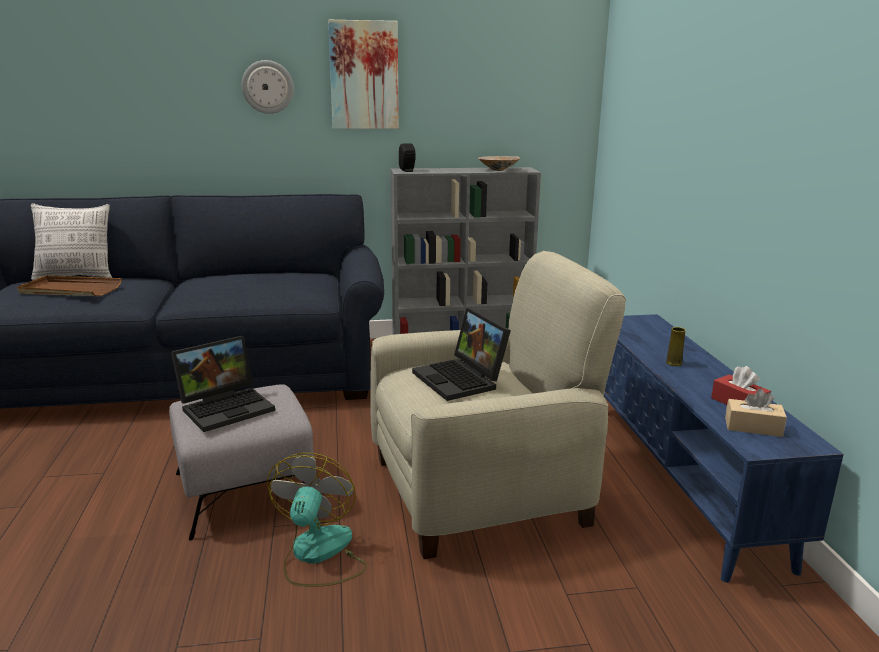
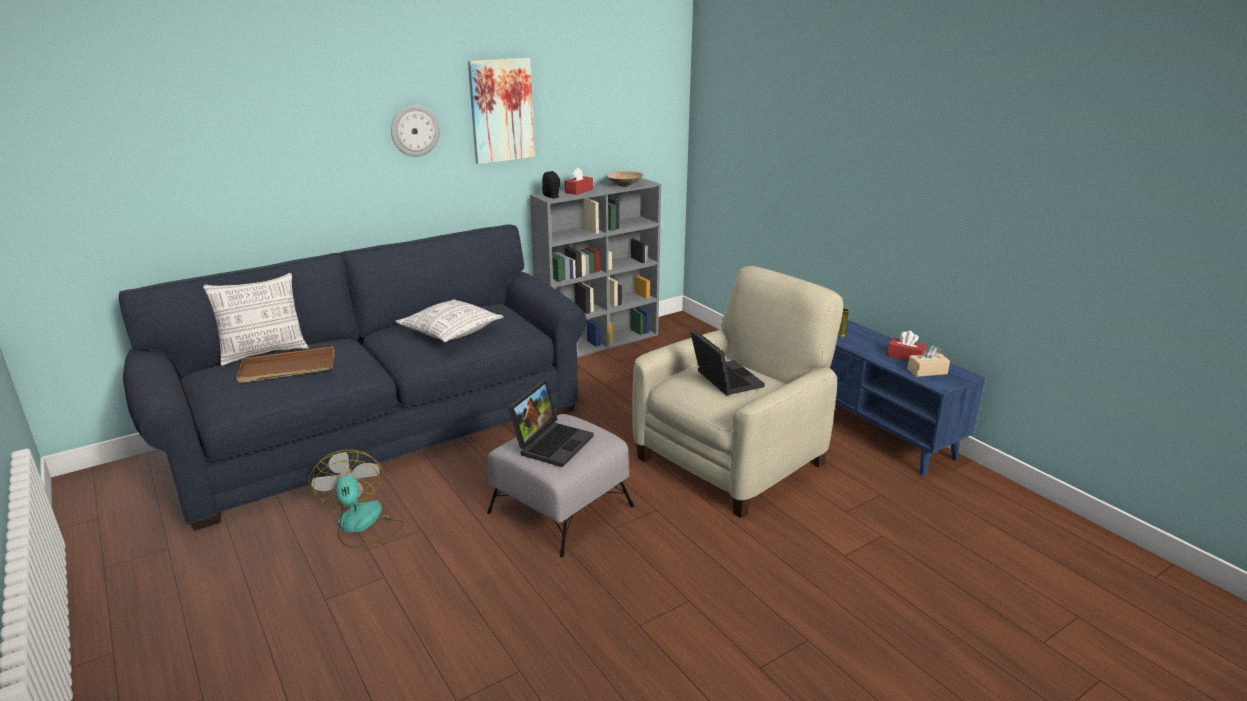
camera: 25 degrees left, 5 degrees up
fan [267,453,367,587] -> fan moved to [309,450,404,548]
laptop [412,308,511,401] -> laptop turned 150 degrees counterclockwise [690,329,765,395]
none -> pillow [395,299,503,342]
none -> red tissue box [565,168,593,195]

